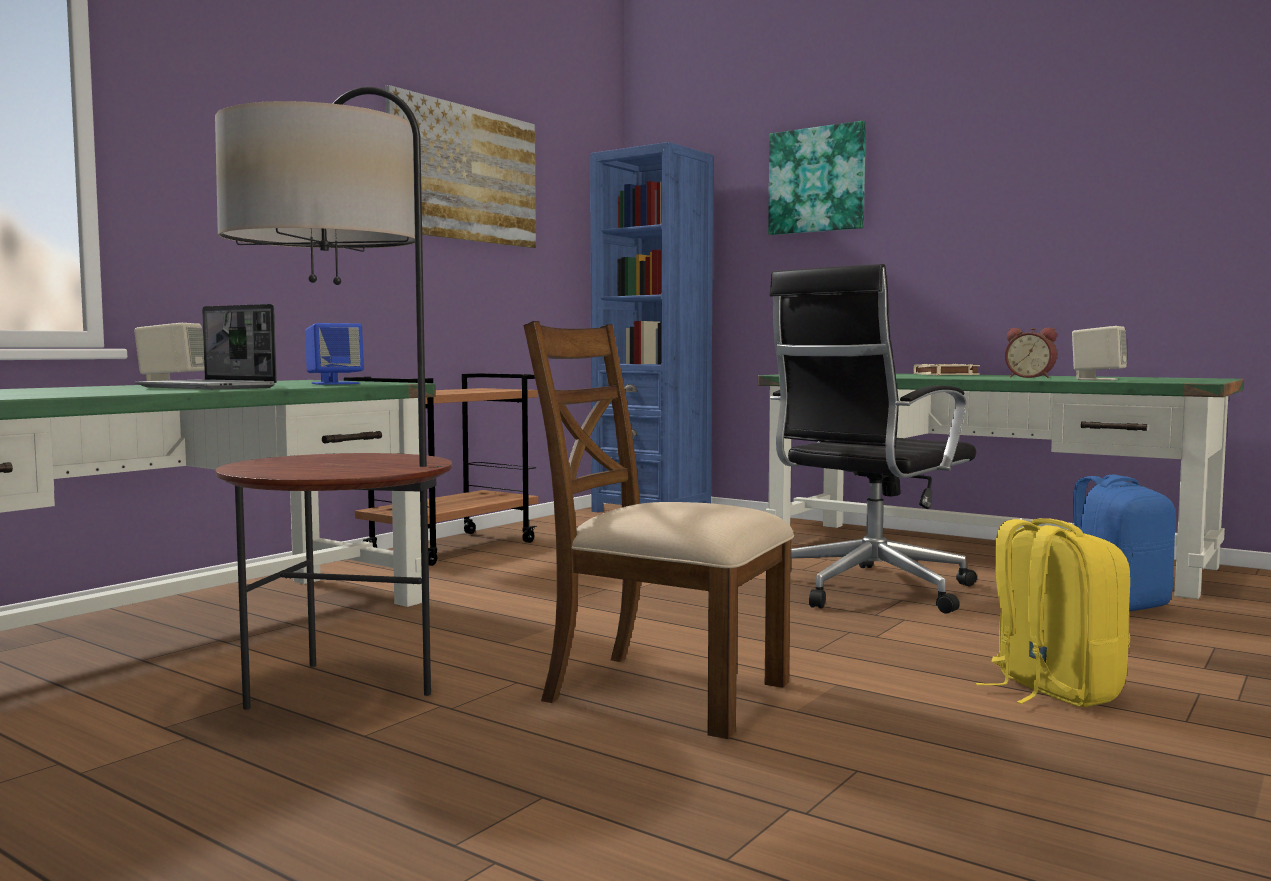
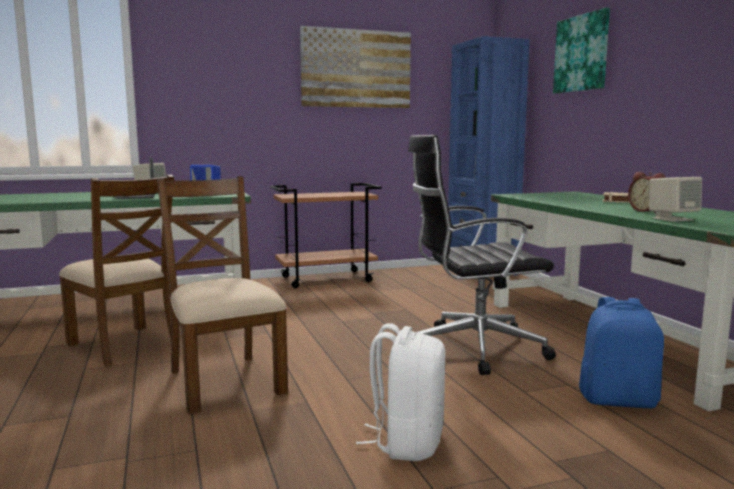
camera: 35 degrees right, 5 degrees up
floor lamp [215,87,452,710] -> brown chair [59,175,180,367]
yellow backpack [976,518,1130,707] -> white backpack [356,323,445,461]

